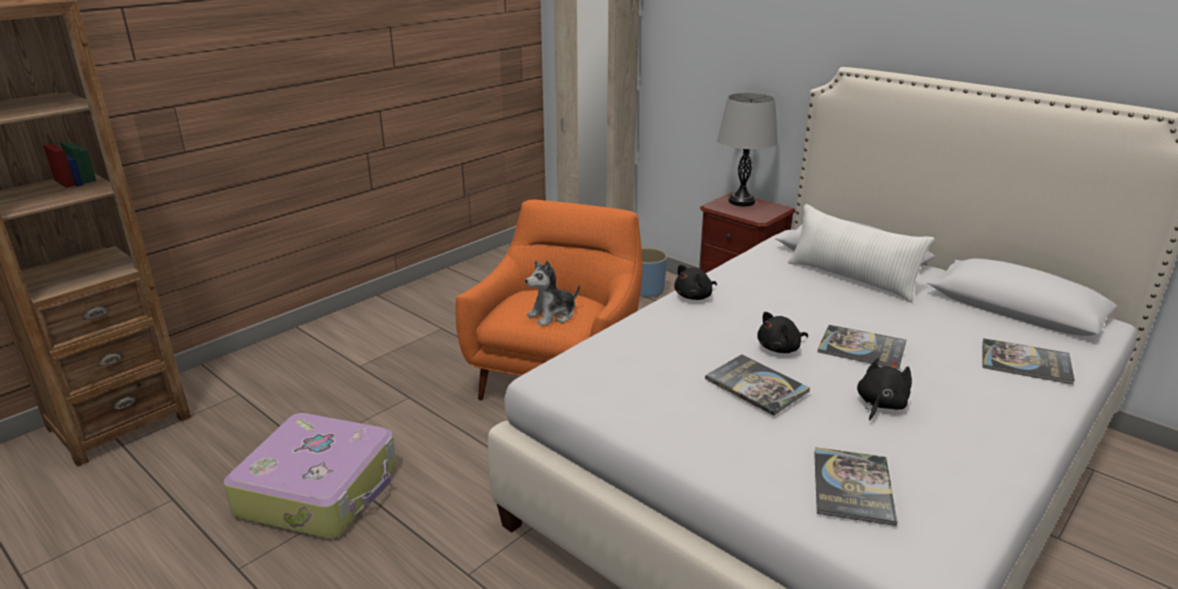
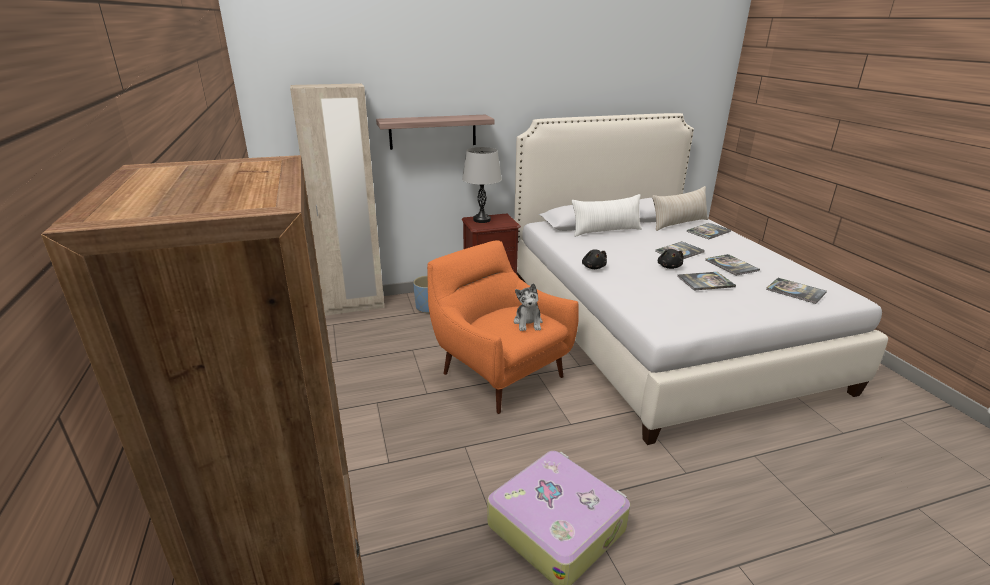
camera: 60 degrees left, 0 degrees up
black plush toy [857,357,912,420] -> book [705,254,760,276]
none -> shelf [376,114,495,150]
none -> beige pillow [652,186,708,231]

